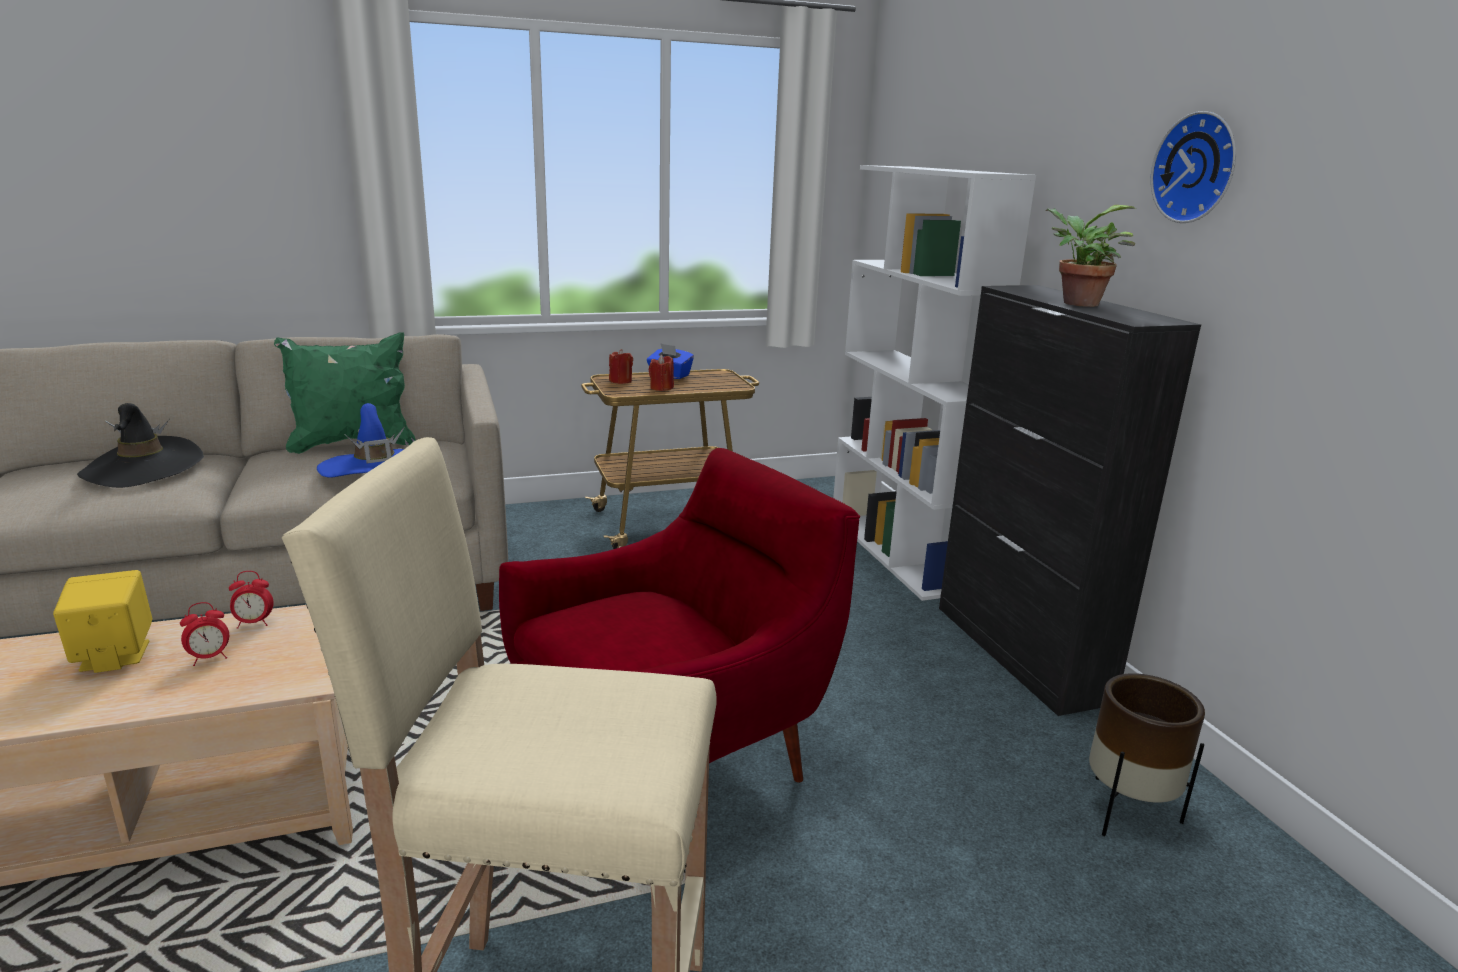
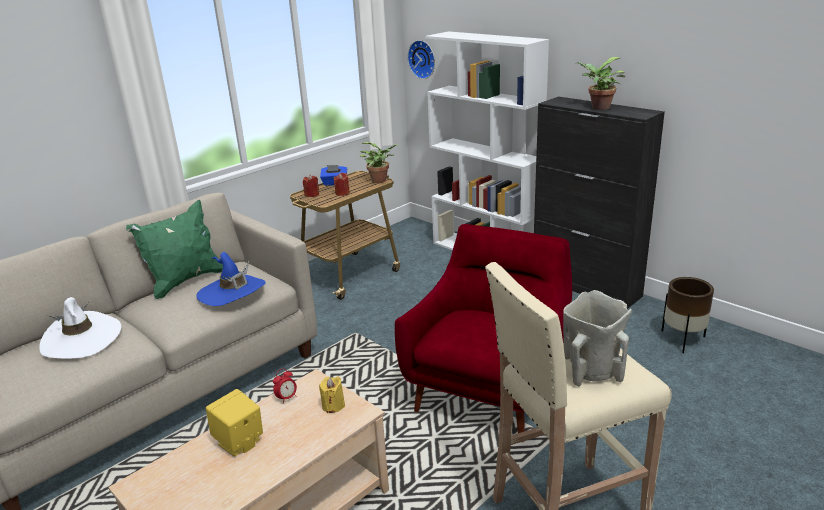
camera: 25 degrees left, 5 degrees up
black hat [77,403,204,488] -> white hat [39,297,121,359]
alarm clock [180,602,229,666] -> none
wall clock [1150,111,1236,223] -> wall clock moved to [408,40,435,79]
none -> yellow candle [319,376,345,413]
none -> potted plant [360,142,399,183]
none -> beige vase [563,290,632,386]

